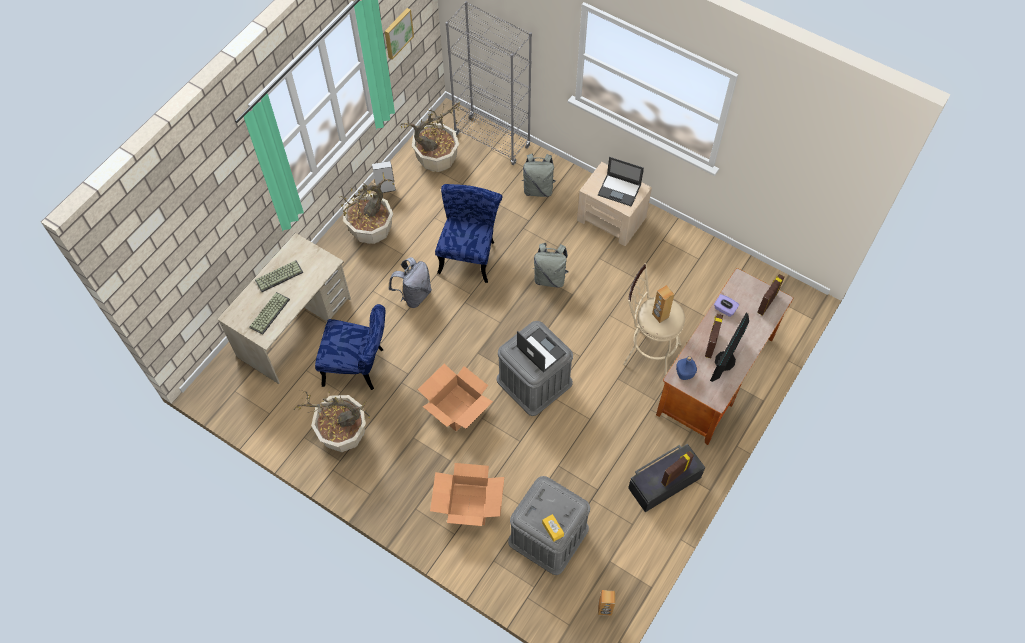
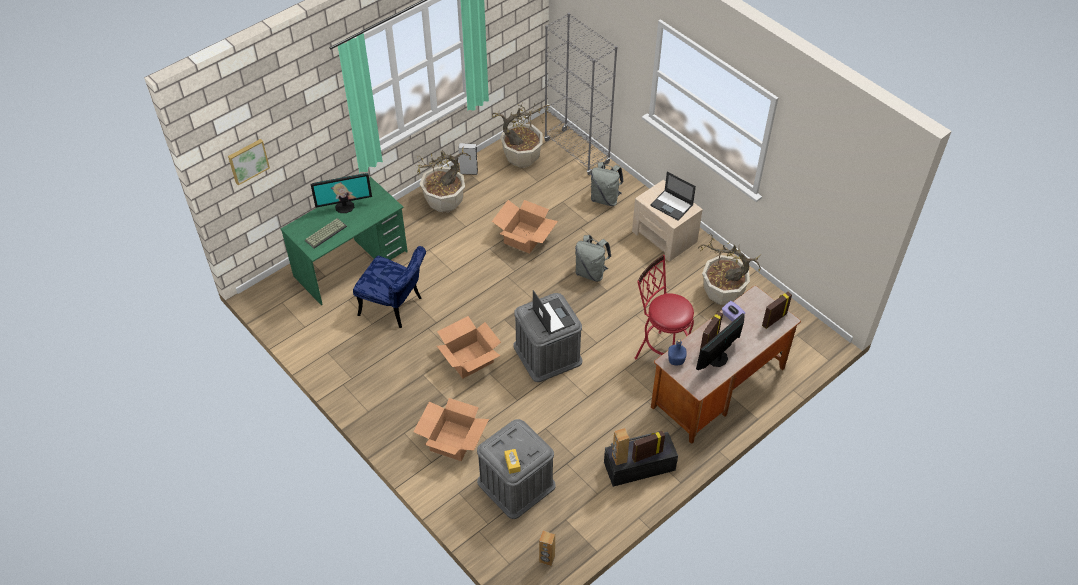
camera: 15 degrees right, 10 degrees down
beige desk [217,233,351,384] -> green desk [281,177,408,305]
keyboard [255,260,303,292] -> monitor [310,173,372,213]
potted plant [294,390,370,452] -> potted plant moved to [698,232,761,305]
picture [385,8,414,60] -> picture moved to [228,139,270,185]
grey backpack [388,257,432,308] -> none
blue chair [435,184,503,283] -> cardboard box [492,200,558,254]
beige stool [623,263,685,376] -> red stool [635,255,694,359]
brown speaker [652,285,674,323] -> brown speaker moved to [612,428,630,466]

